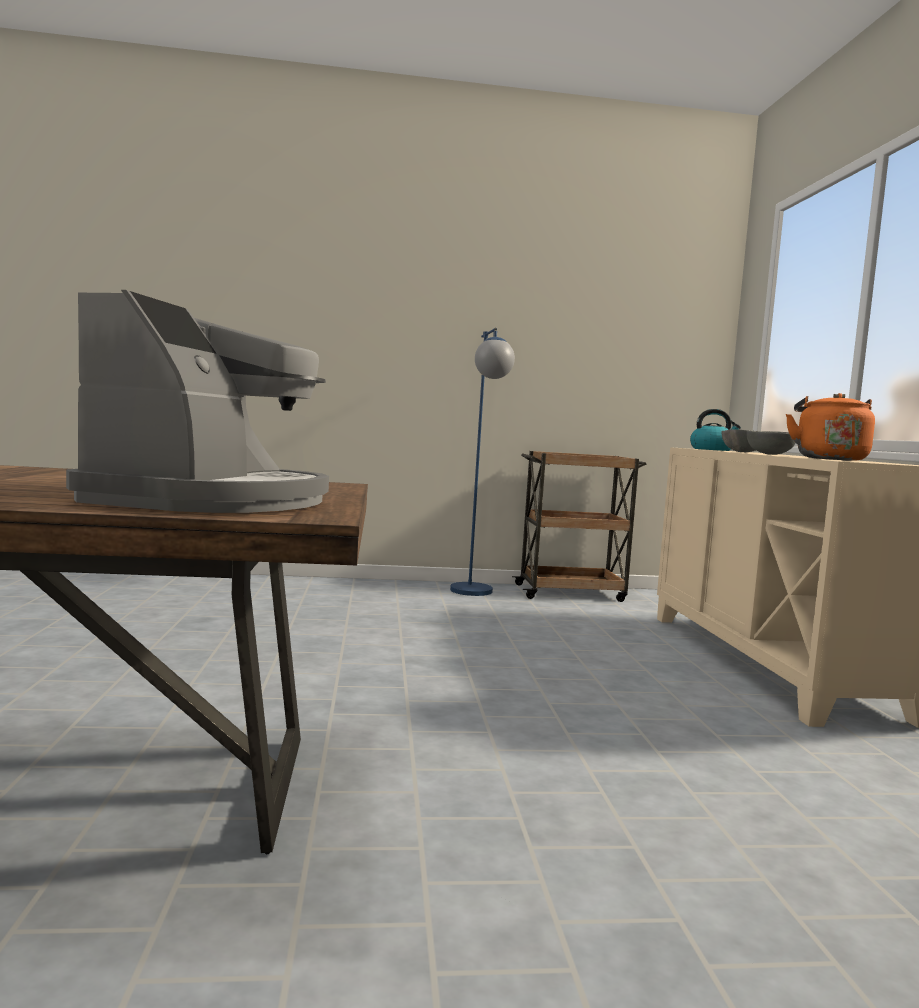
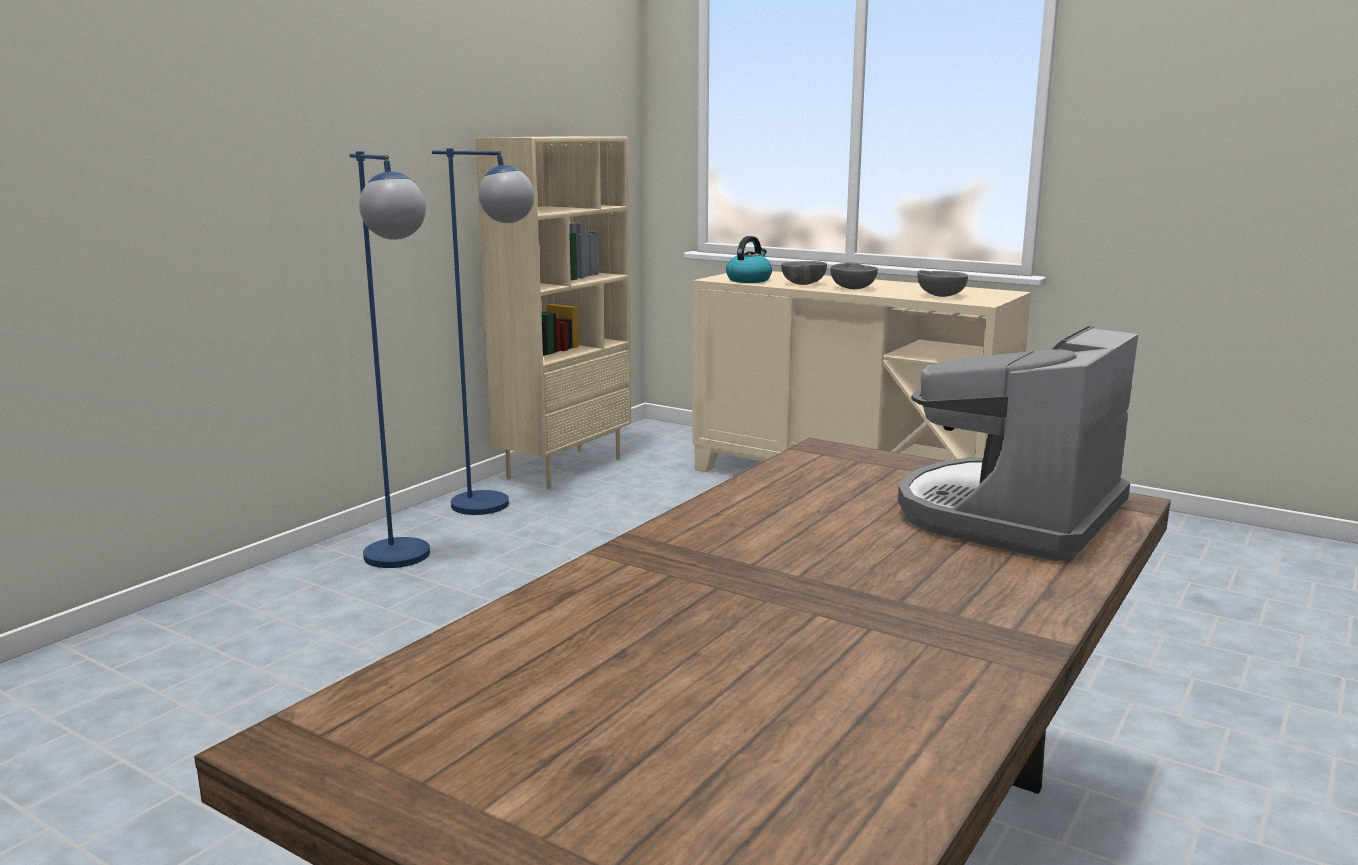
camera: 50 degrees left, 10 degrees up
coffee machine [66,290,329,513] -> coffee machine turned 105 degrees counterclockwise [898,326,1138,561]
brown cart [512,451,647,602] -> beige bookcase [475,136,631,489]
orange kettle [786,393,875,461] -> grey bowl [918,270,968,297]
none -> blue floor lamp [350,151,430,568]

